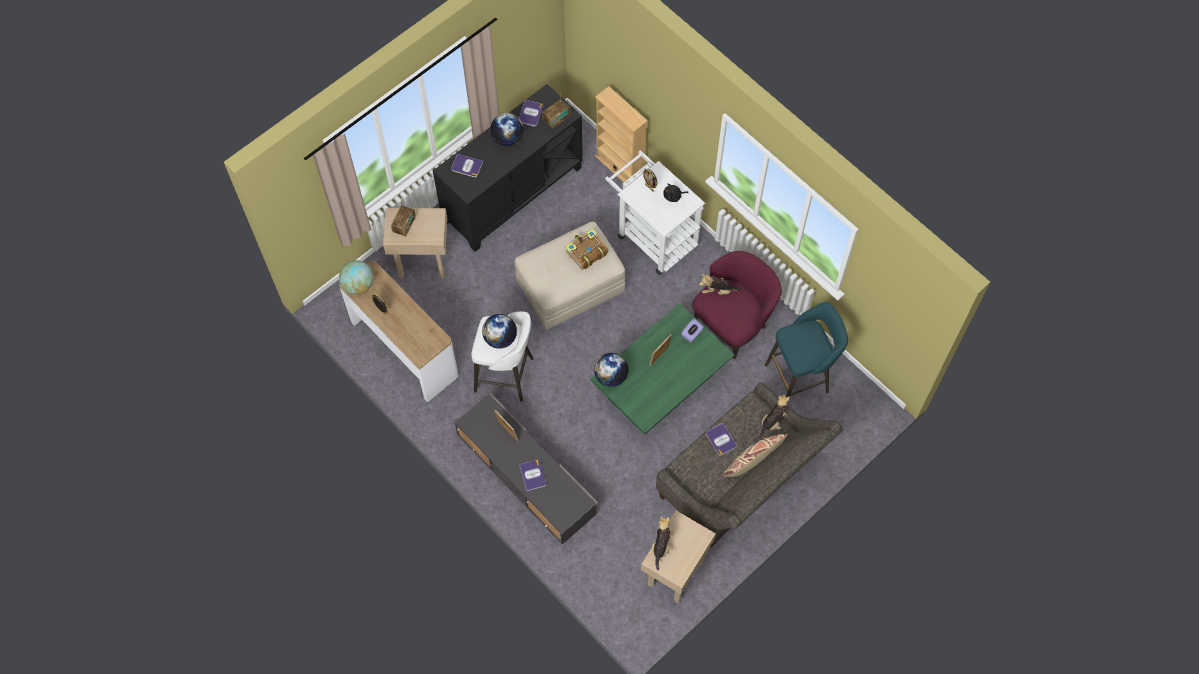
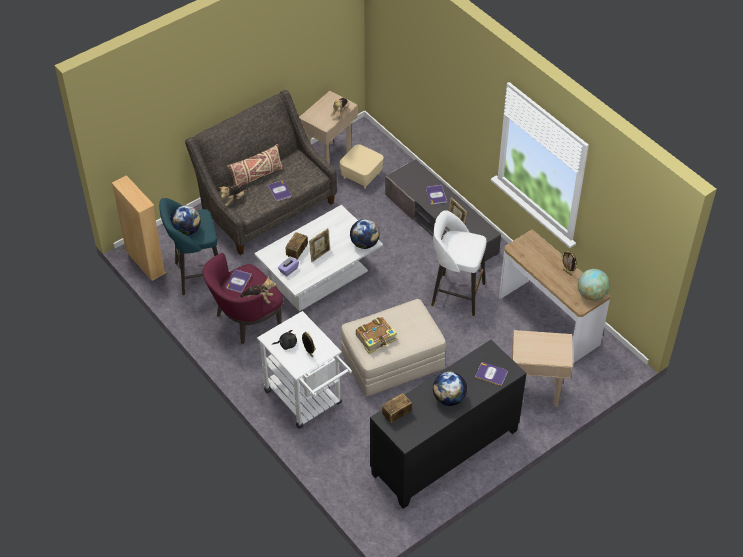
camera: 175 degrees left, 15 degrees down
radio [391,202,416,236] -> radio moved to [286,232,308,260]
globe [482,314,517,349] -> globe moved to [170,205,201,236]
book [519,100,543,126] -> book moved to [226,270,252,293]
green coffee table [590,303,735,435] -> white coffee table [254,205,383,312]
beige bookcase [595,86,647,182] -> beige bookcase moved to [112,175,166,281]
none -> beige ottoman [340,144,384,189]

